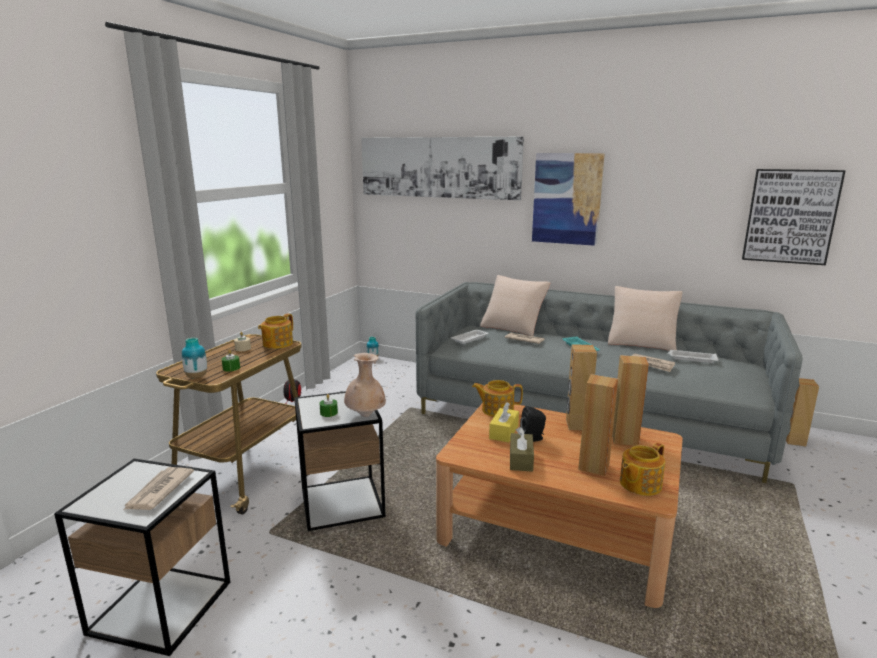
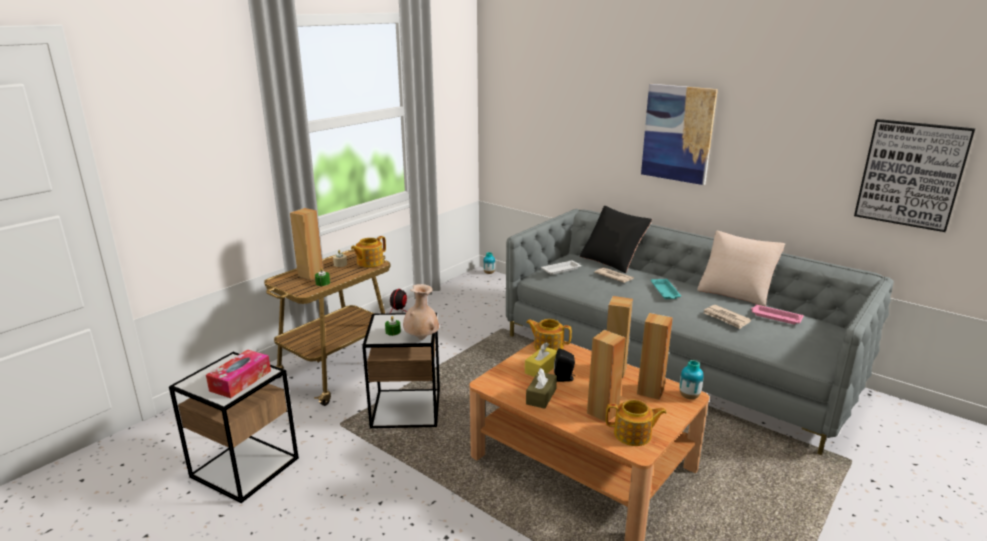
camera: 15 degrees right, 5 degrees up
newspaper [123,467,194,510] -> tissue box [206,350,271,398]
vase [182,338,207,378] -> vase moved to [679,360,703,399]
picture [361,137,524,200] -> none
beige pillow [480,275,550,336] -> black pillow [580,206,652,273]
teapot [620,443,665,496] -> teapot turned 150 degrees counterclockwise [606,400,667,446]
white tray [668,350,719,363] -> pink tray [751,305,804,324]
brown speaker [786,378,819,447] -> brown speaker moved to [290,208,323,280]

